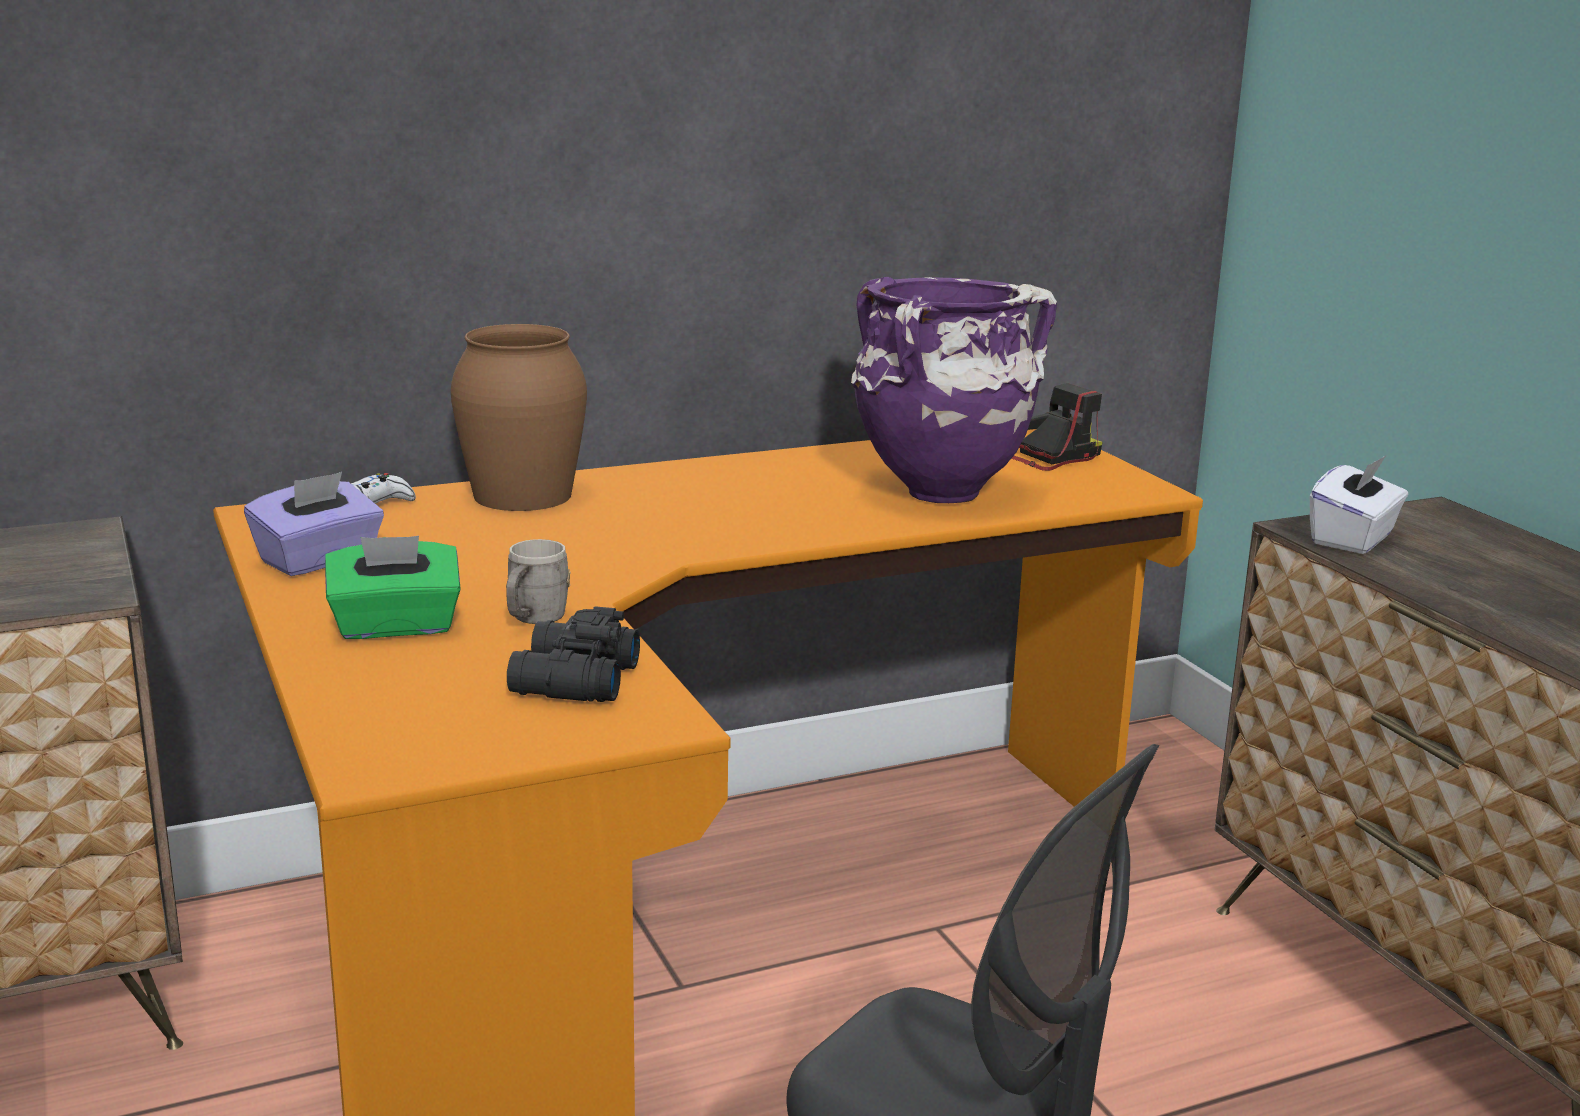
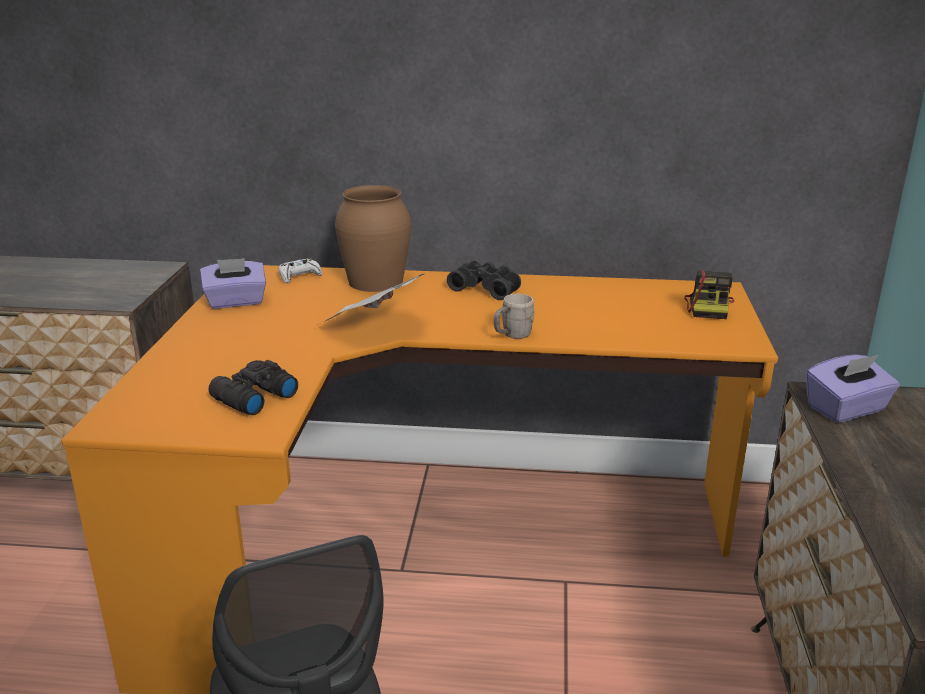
camera: 30 degrees right, 5 degrees up
green tissue box [325,536,461,639] -> none
grey mug [506,539,571,624] -> grey mug moved to [494,294,535,339]
purple vase [851,277,1057,503] -> none
camera [1011,383,1103,471] -> camera turned 105 degrees clockwise [684,270,734,319]
white tissue box [1310,456,1408,554] -> purple tissue box [806,354,900,423]
none -> newspaper [319,274,424,324]
none -> black binoculars [447,260,521,300]

